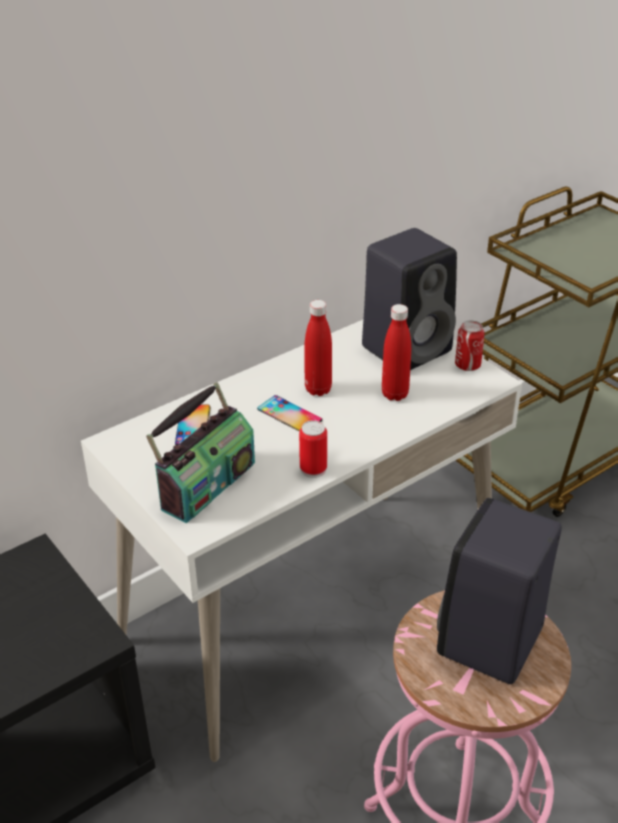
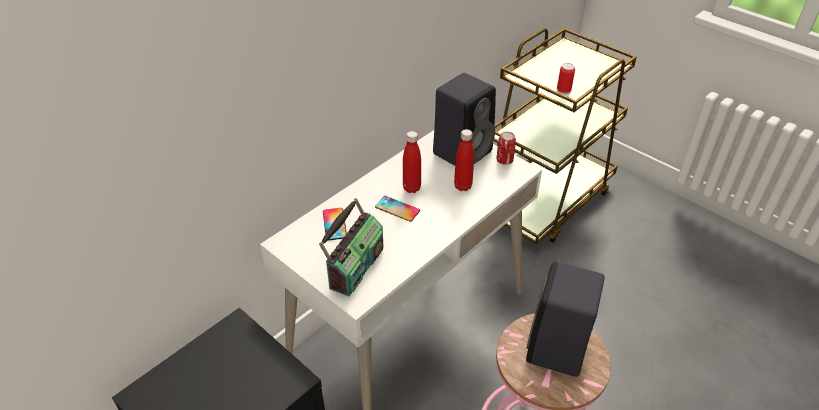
camera: 10 degrees left, 5 degrees up
can [299,420,327,478] -> can moved to [557,63,575,95]

